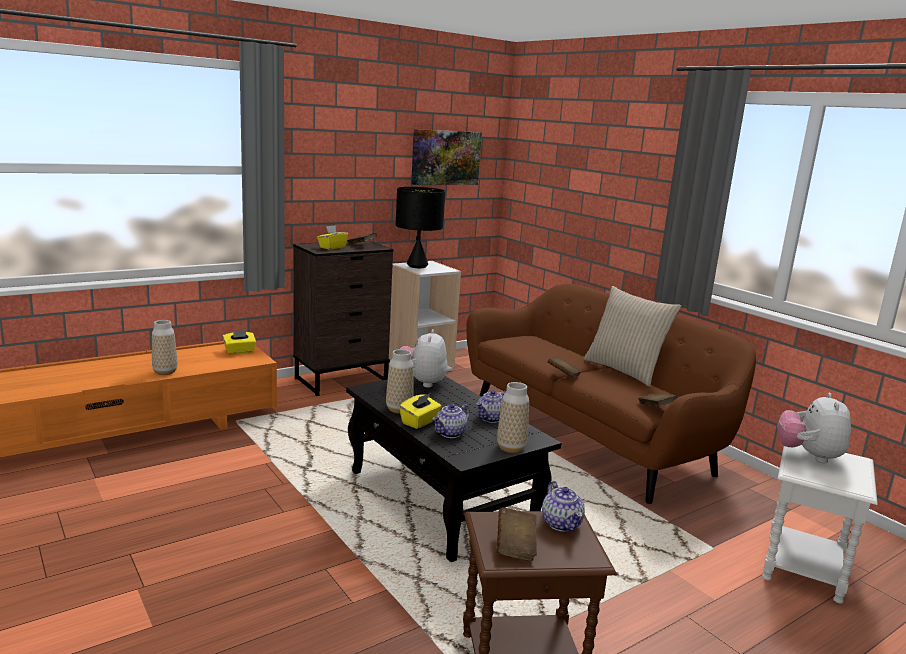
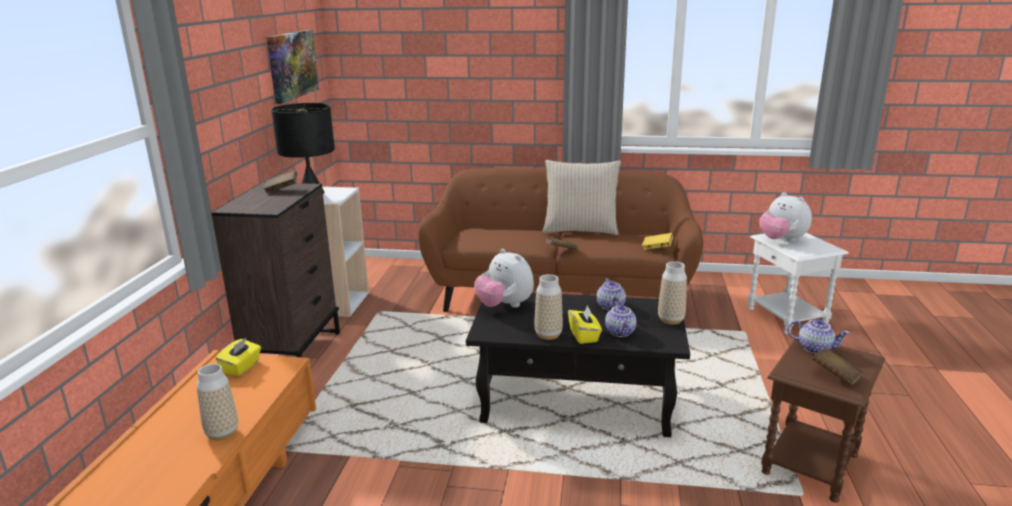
camera: 45 degrees left, 5 degrees up
yellow tissue box [317,225,348,250] -> none
brown book [638,393,678,407] -> yellow book [642,233,673,250]

